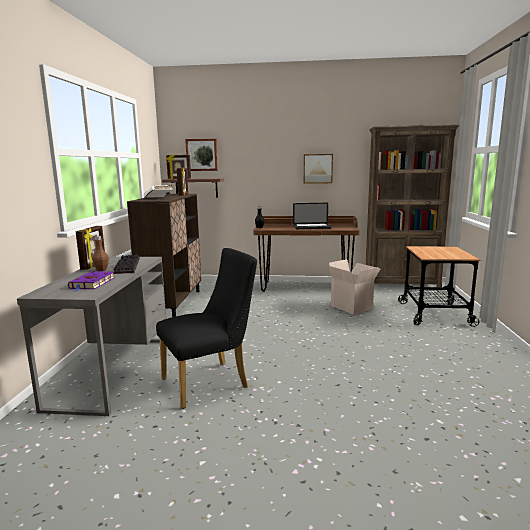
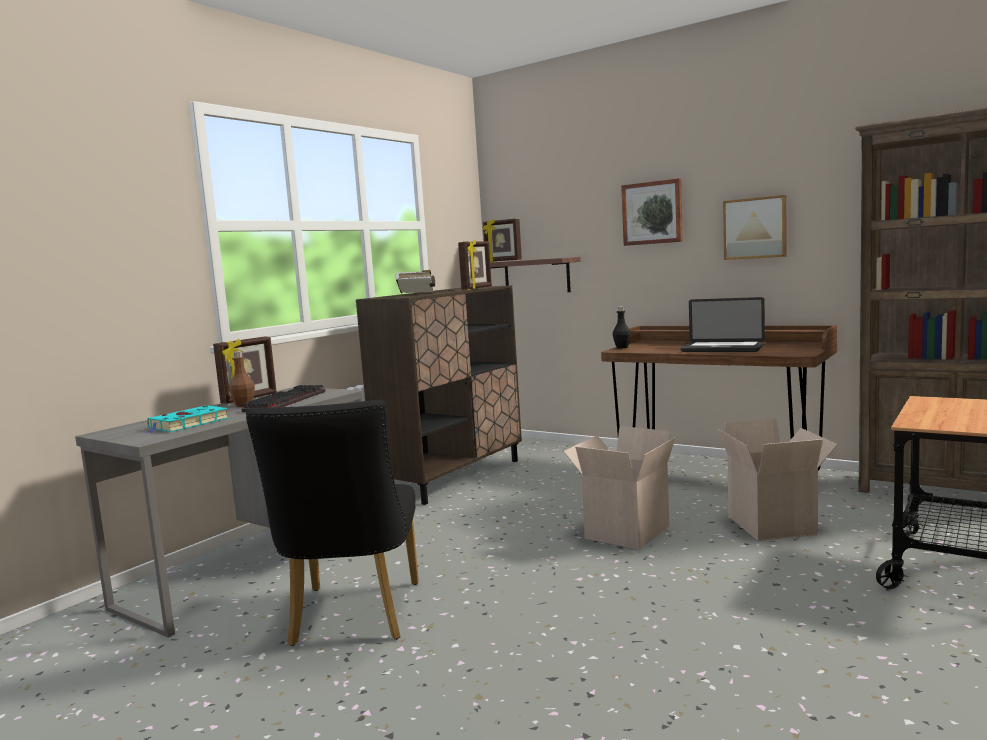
camera: 30 degrees right, 5 degrees down
purple book [68,271,114,292] -> turquoise book [145,405,229,434]
black chair [156,248,257,409] -> black chair turned 90 degrees clockwise [246,400,419,646]
picture [185,138,218,171] -> picture moved to [621,178,683,246]
none -> cardboard box [563,426,676,550]

